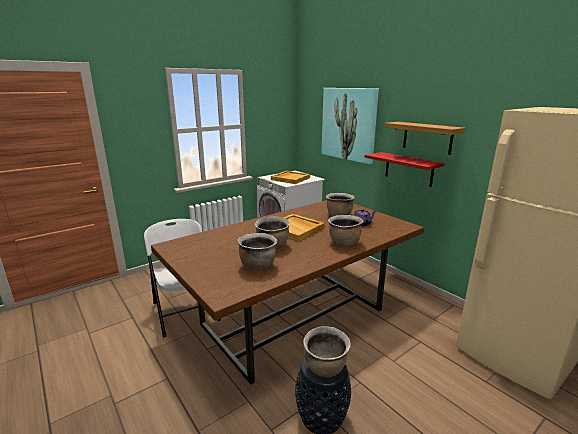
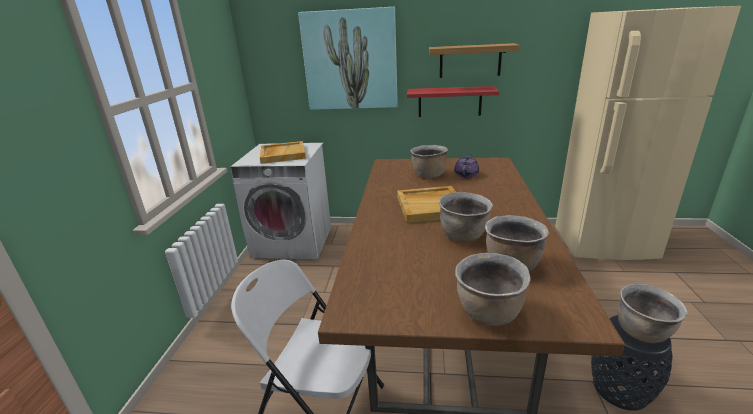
camera: 45 degrees left, 5 degrees up
brown cooking pot [328,215,364,247] -> brown cooking pot moved to [455,253,531,326]

